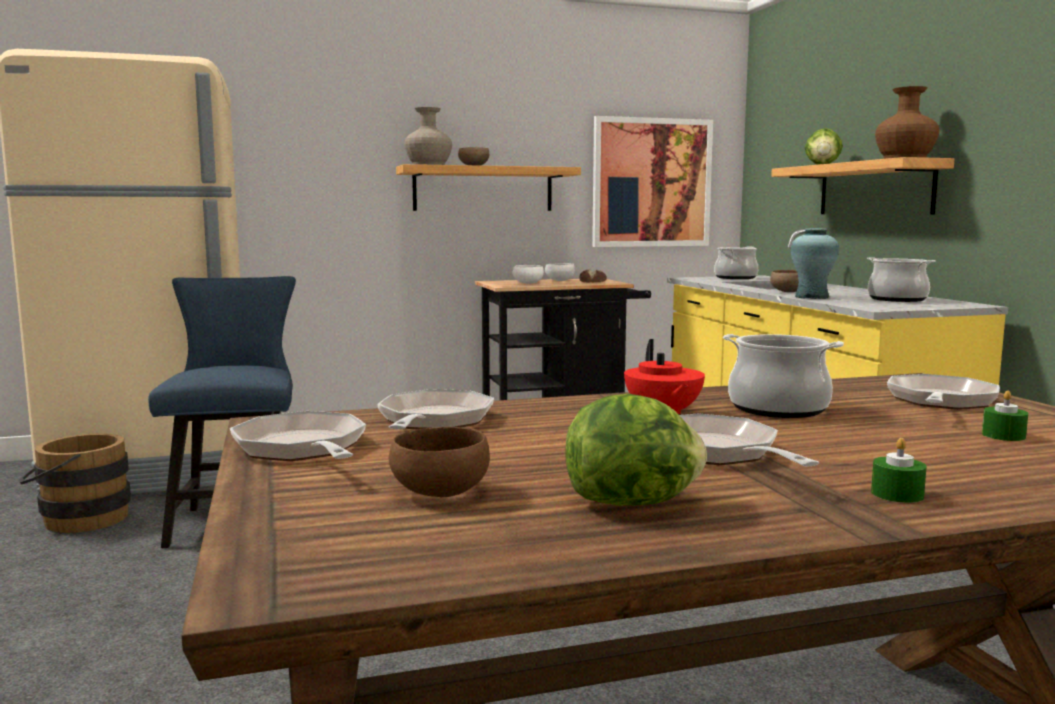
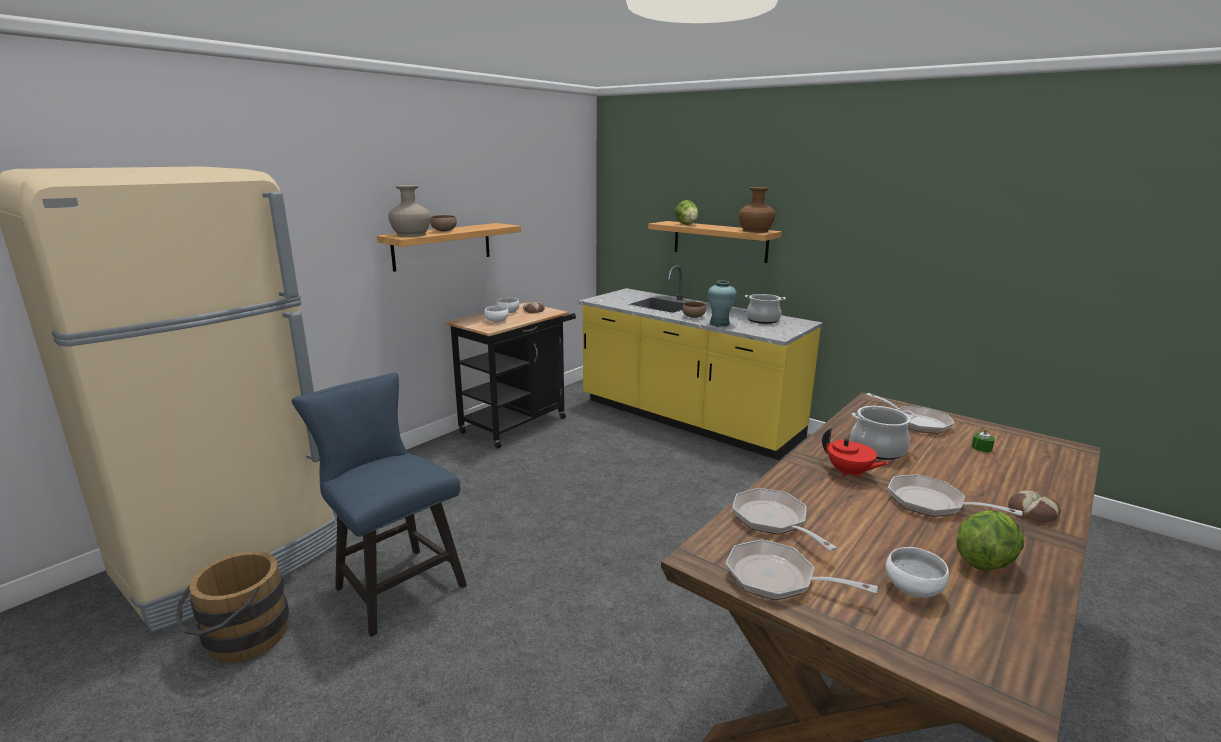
camera: 35 degrees left, 10 degrees up
brown bowl [388,427,490,497] -> white bowl [885,547,949,598]
picture [592,116,713,247] -> none
cooking pot [714,247,759,279] -> none
green candle [871,438,927,503] -> bread [1008,490,1061,522]
frying pan [887,374,1000,410] -> frying pan turned 150 degrees clockwise [866,393,955,434]

